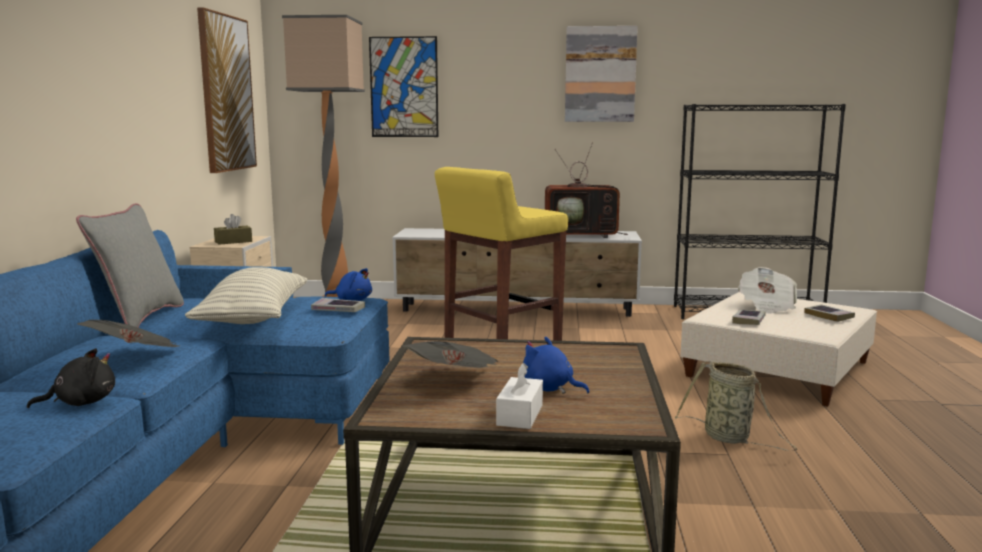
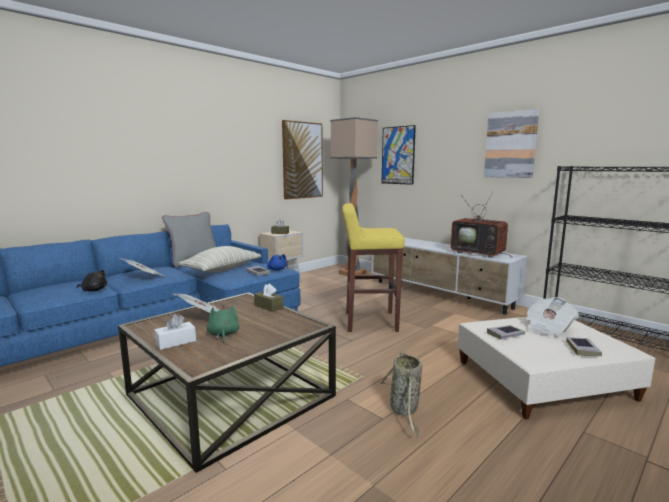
camera: 40 degrees right, 0 degrees up
blue plush toy [523,337,589,394] -> green plush toy [207,305,239,342]
none -> brown tissue box [254,284,283,312]

